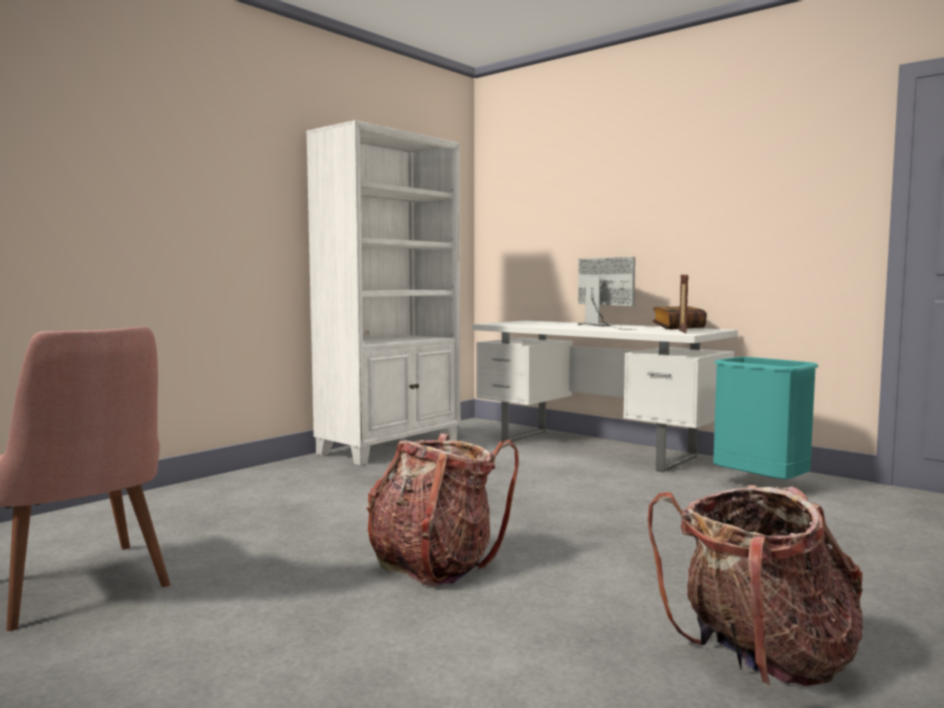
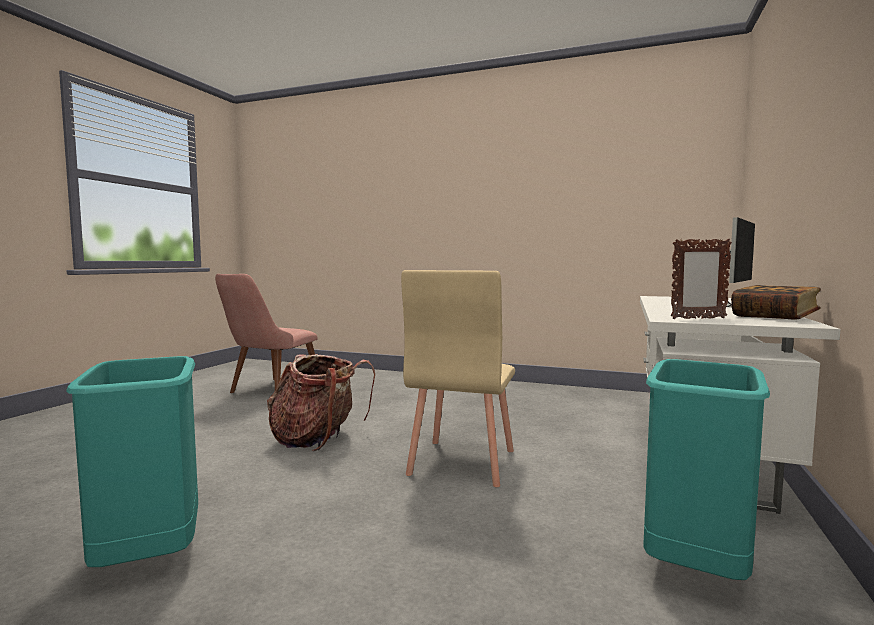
camera: 70 degrees right, 0 degrees up
white bookcase [306,120,460,465] -> none
backpack [648,485,863,687] -> turquoise trash can [66,356,198,567]
none -> beige chair [401,270,515,487]

